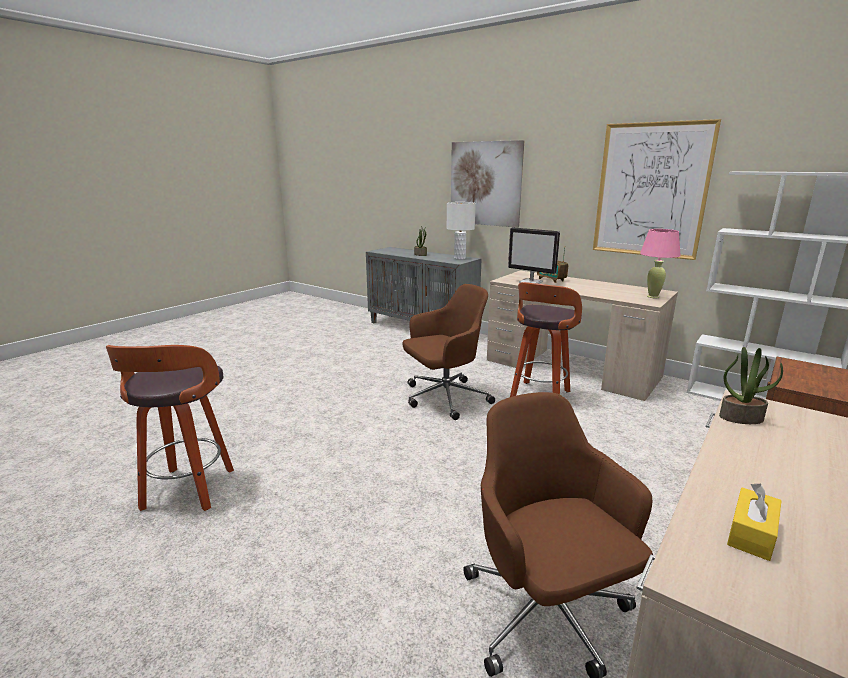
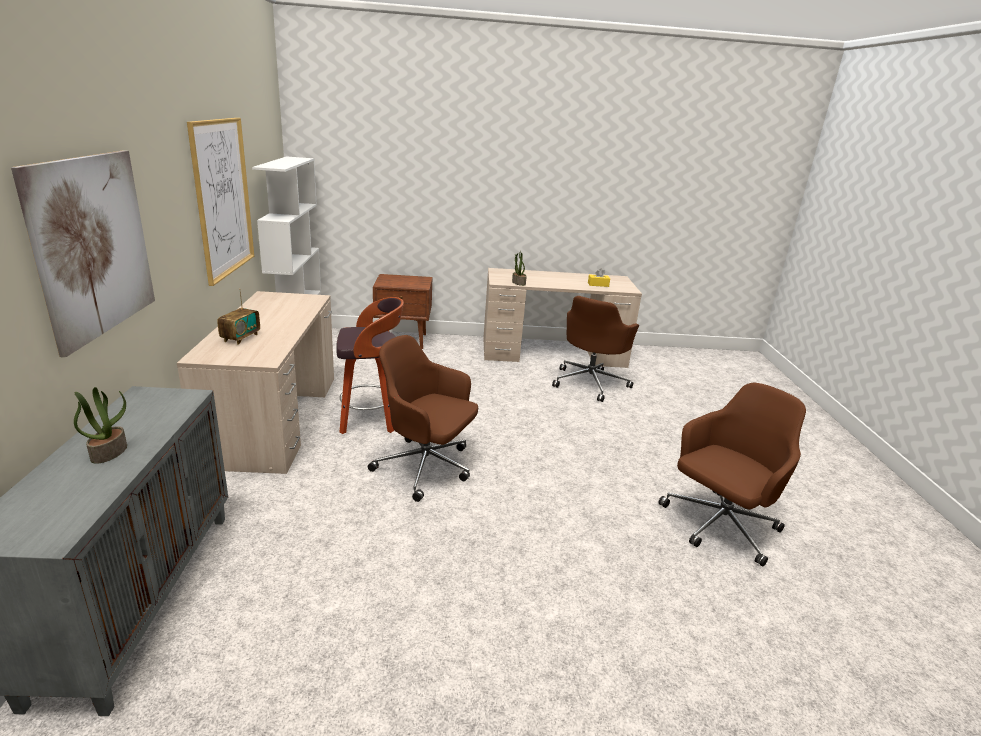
camera: 130 degrees left, 5 degrees up
stool [106,345,234,511] -> brown office chair [658,383,806,566]
white table lamp [446,202,476,259] -> none
monitor [508,227,560,284] -> none
pink table lamp [640,229,681,298] -> none

